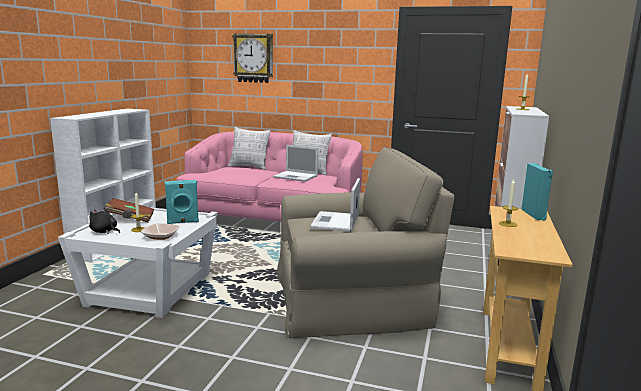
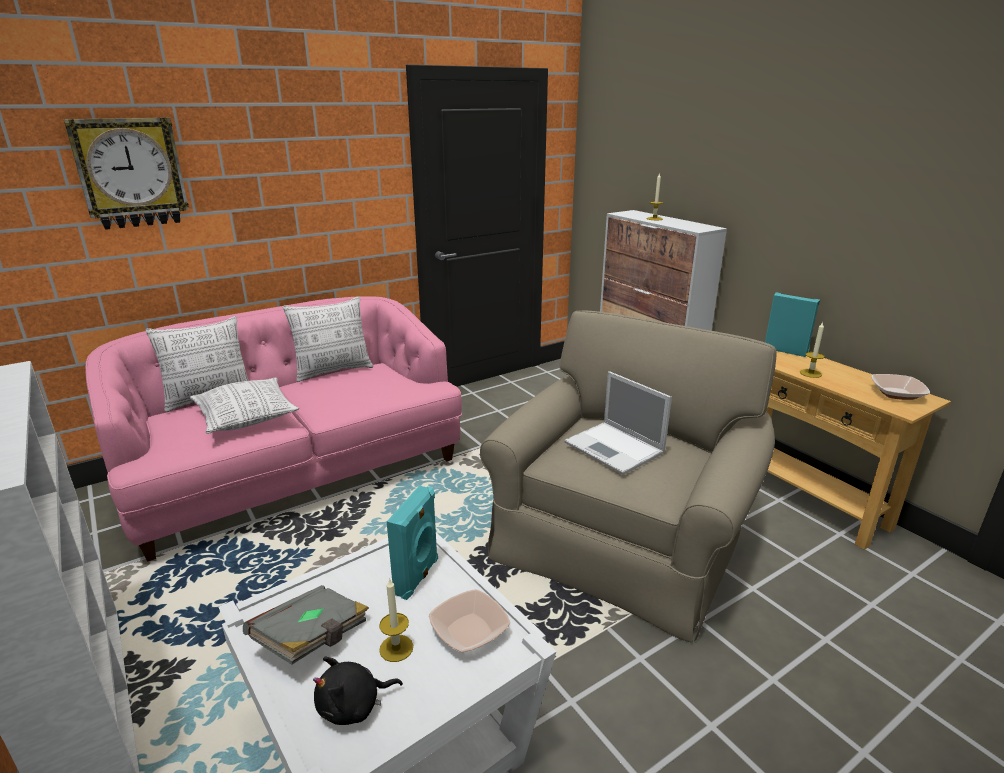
camera: 50 degrees left, 10 degrees up
brown book [105,198,154,222] -> grey book [243,585,369,665]
laptop [273,145,318,182] -> none
none -> pillow [190,377,299,434]
none -> bowl [871,374,930,400]

